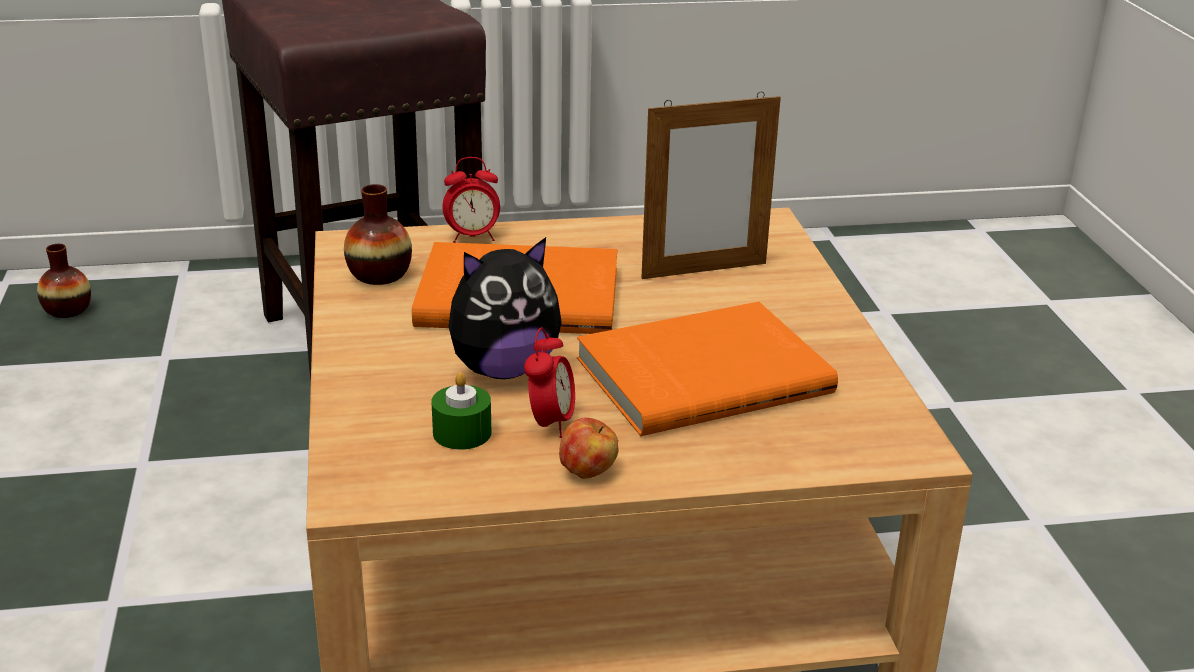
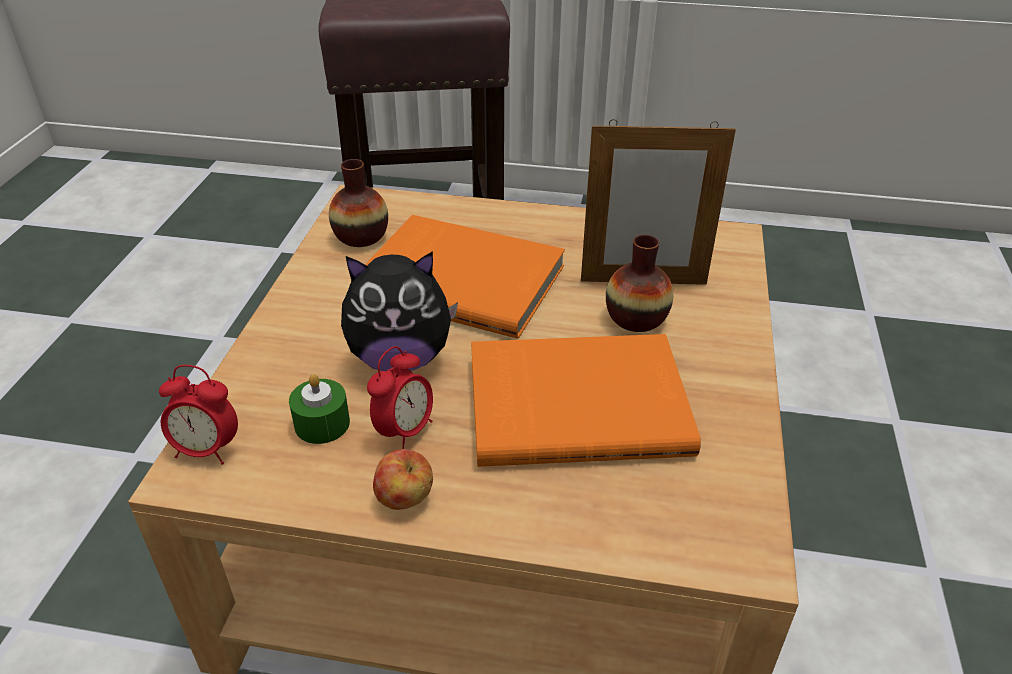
camera: 20 degrees right, 10 degrees up
vase [37,244,91,318] -> vase moved to [606,235,673,332]
alarm clock [443,157,500,243] -> alarm clock moved to [159,365,238,465]

